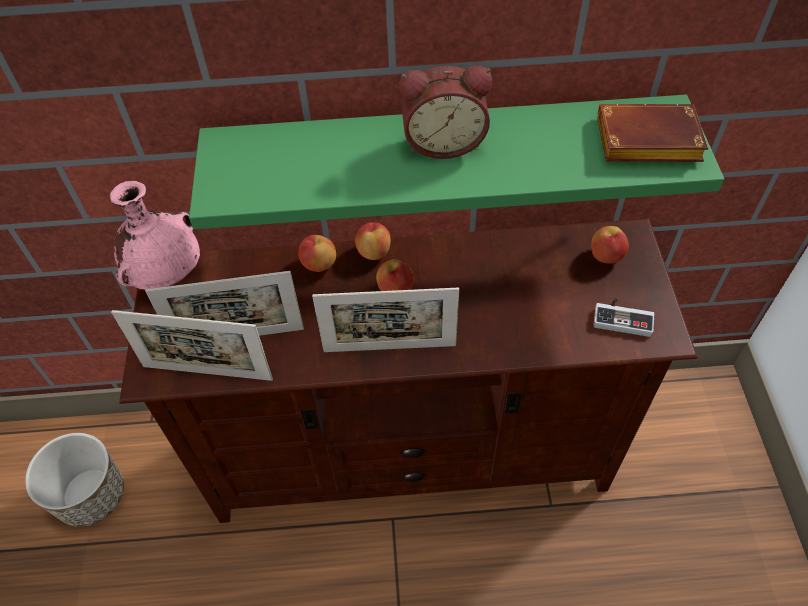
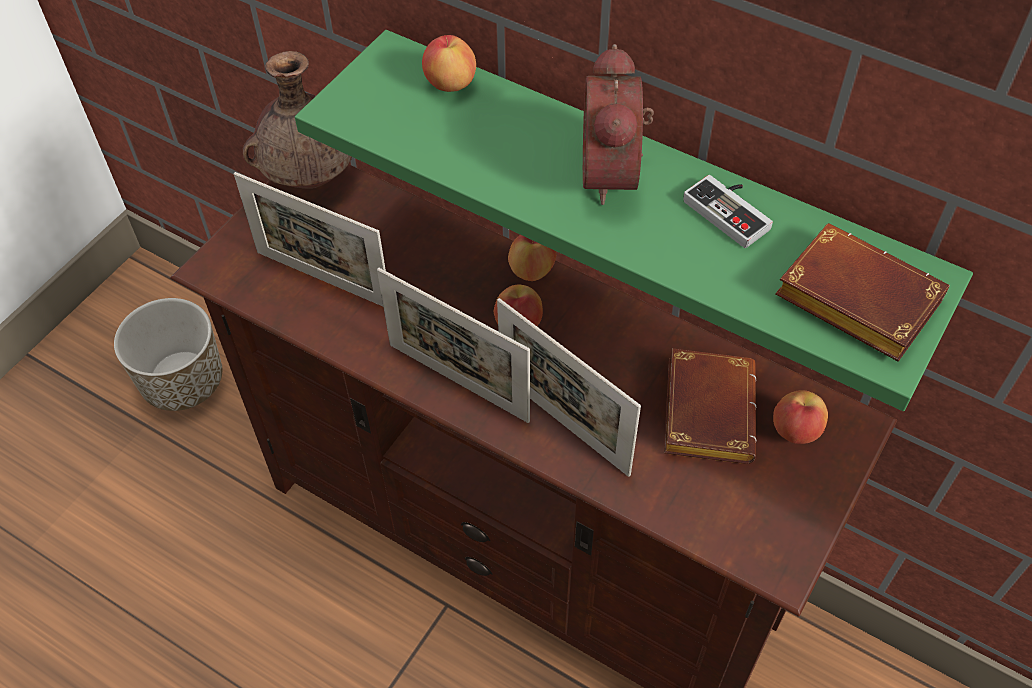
camera: 35 degrees right, 0 degrees up
pink vase [110,181,200,290] -> brown vase [243,51,352,189]
picture frame [111,310,273,381] -> picture frame moved to [497,298,641,477]
apple [298,235,336,272] -> apple moved to [422,35,476,92]
alarm clock [399,66,492,159] -> alarm clock turned 60 degrees clockwise [583,44,654,205]
game controller [594,298,654,337] -> game controller moved to [683,175,773,248]
none -> brown book [664,348,756,464]

